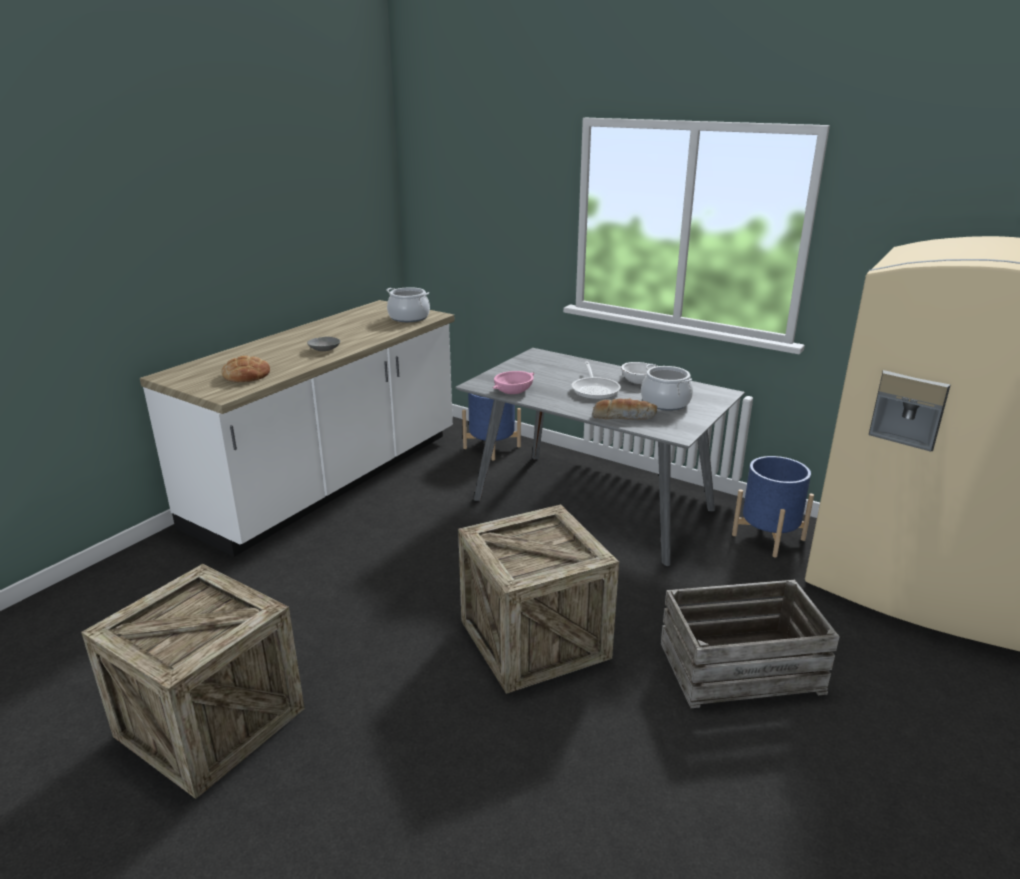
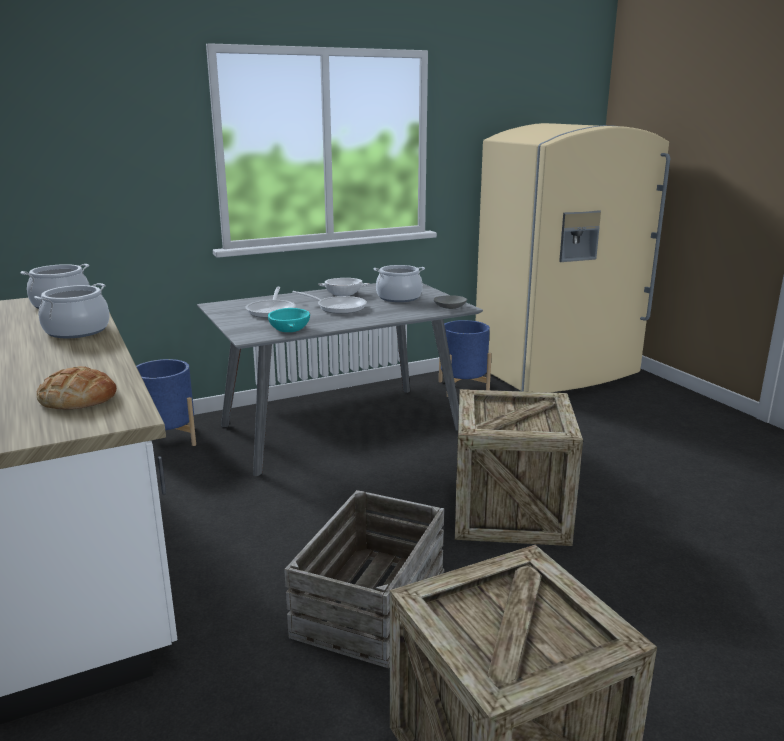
camera: 60 degrees left, 5 degrees down
grey bowl [307,337,340,351] -> grey bowl moved to [434,295,467,309]
pink bowl [493,371,534,394] -> turquoise bowl [268,308,310,332]
bread [592,399,657,420] -> none
crate [661,580,840,708] -> crate moved to [284,490,444,669]
none -> cooking pot [34,283,110,338]
none -> frying pan [245,287,296,318]

